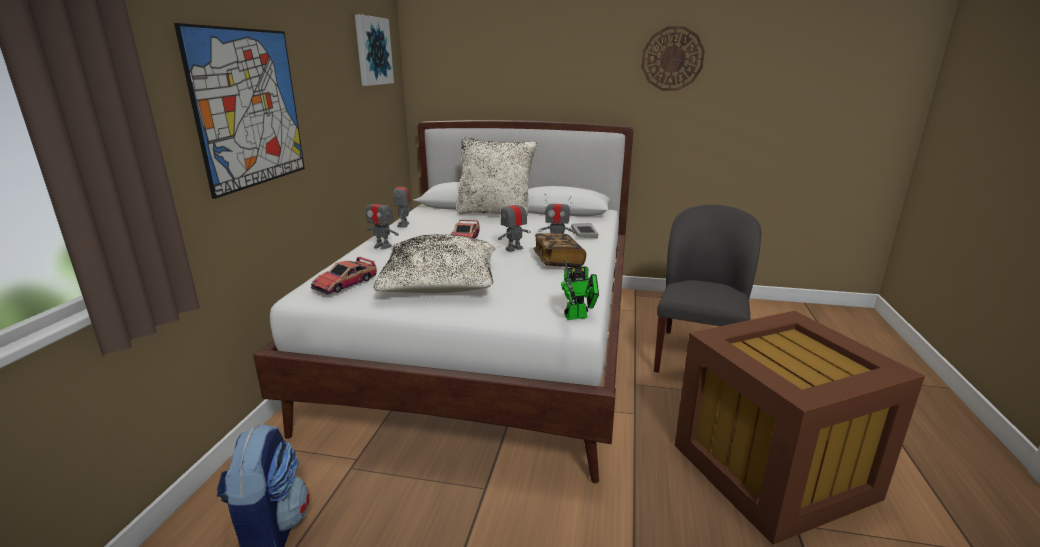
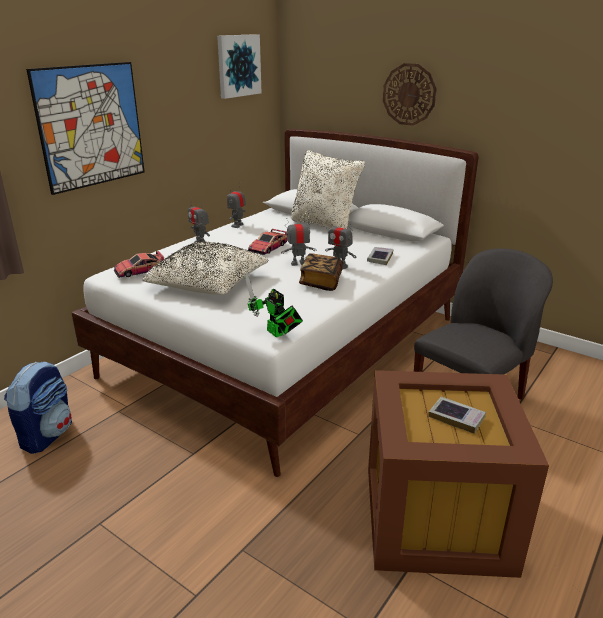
camera: 25 degrees right, 5 degrees up
toy robot [561,258,599,320] -> toy robot turned 45 degrees clockwise [245,274,303,337]
wall clock [641,26,705,91] -> wall clock moved to [383,63,437,126]
none -> book [428,397,486,434]

